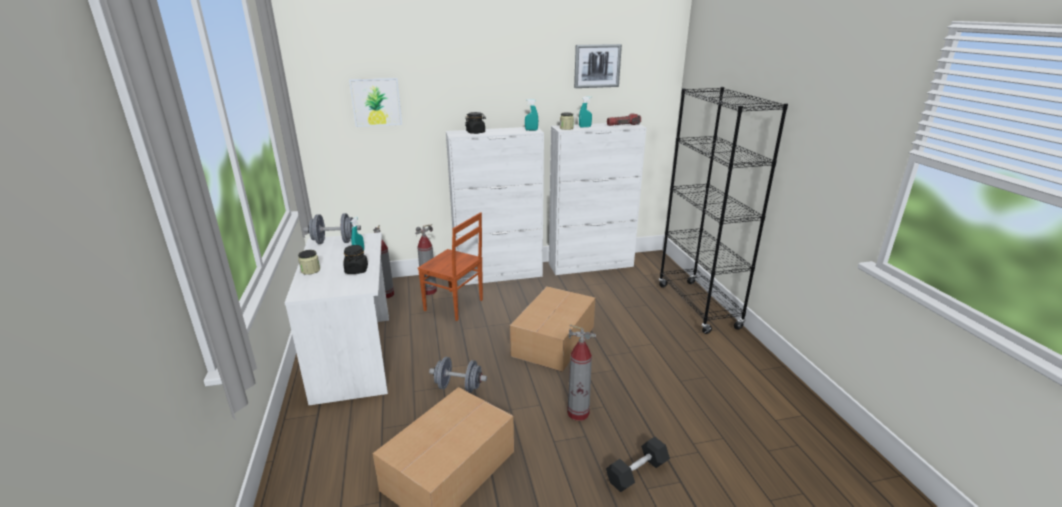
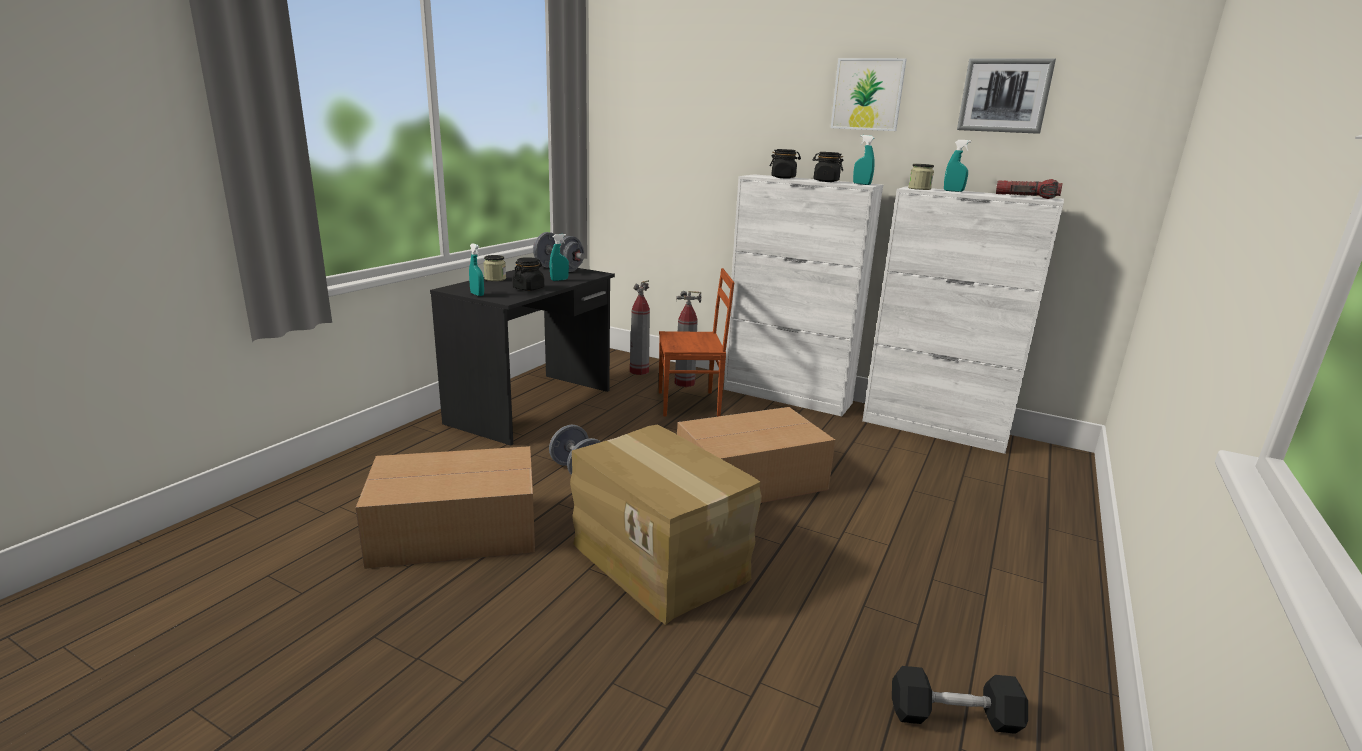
camera: 40 degrees right, 5 degrees down
white desk [285,232,389,405] -> black desk [430,267,615,446]
picture [349,78,402,127] -> picture moved to [831,58,907,131]
brown chair [418,212,483,321] -> brown chair turned 75 degrees counterclockwise [659,268,734,417]
fire extinguisher [567,325,596,421] -> cardboard box [570,425,762,625]
black dumbbell [606,437,670,492] -> black dumbbell moved to [892,666,1028,734]
black bookcase [659,87,788,334] -> none
none -> turquoise spray bottle [469,243,484,296]
none -> black jar [812,152,844,182]

